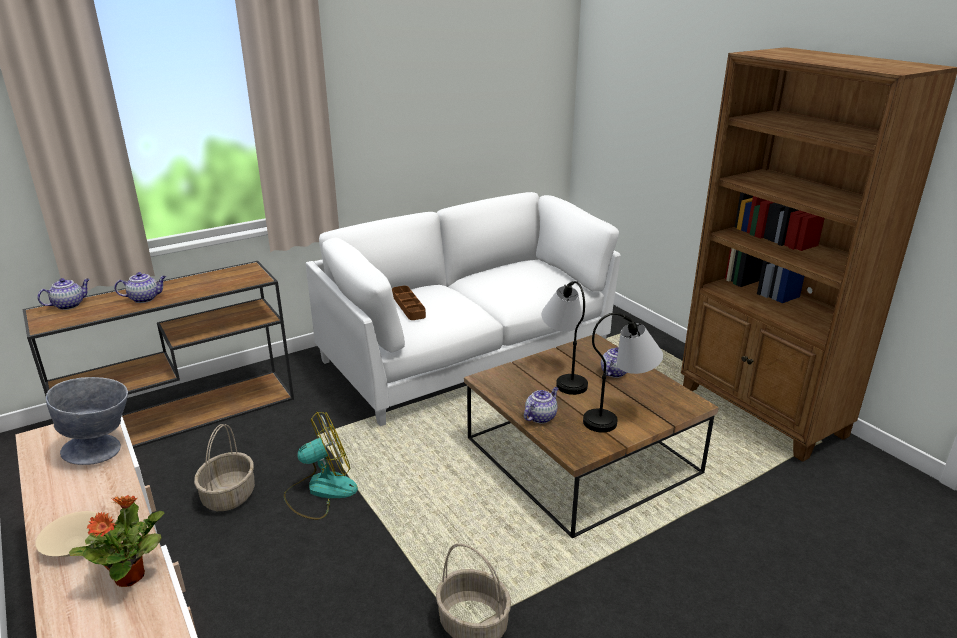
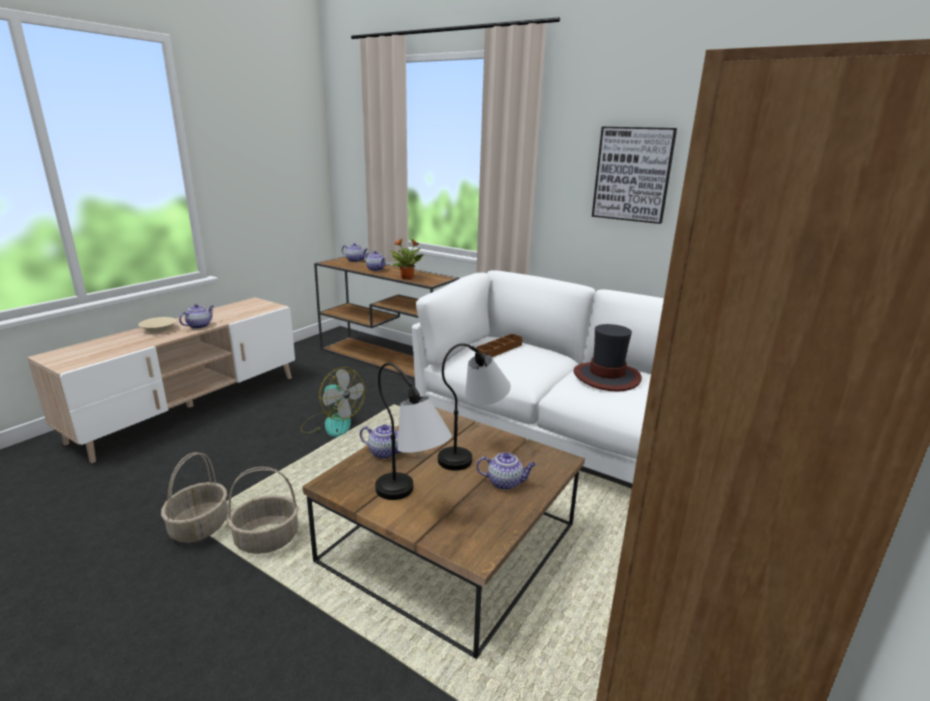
camera: 65 degrees right, 5 degrees down
grey bowl [46,377,128,465] -> none
potted plant [69,495,164,587] -> potted plant moved to [391,239,423,279]
basket [194,424,255,511] -> basket moved to [227,467,299,554]
none -> teapot [179,304,214,329]
none -> hat [574,324,642,392]
none -> picture [592,127,677,224]

